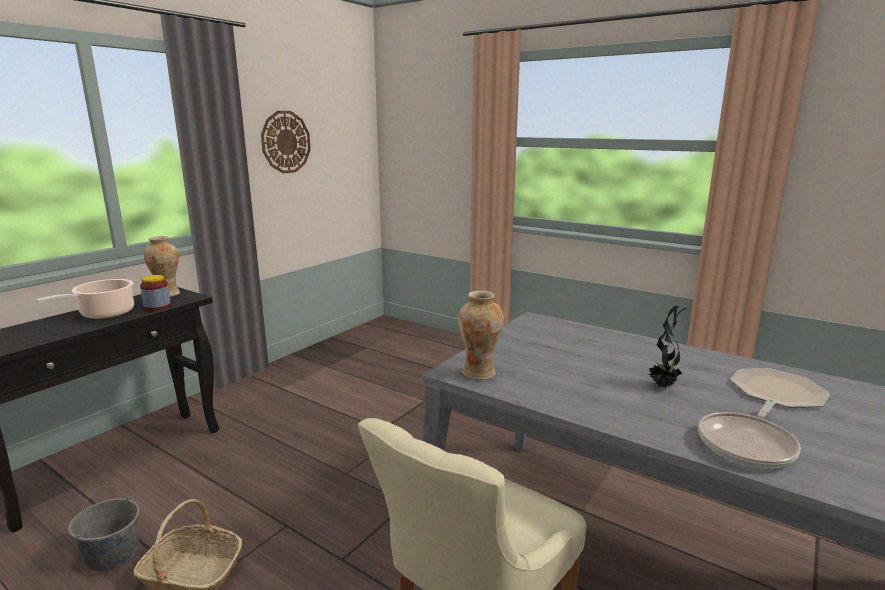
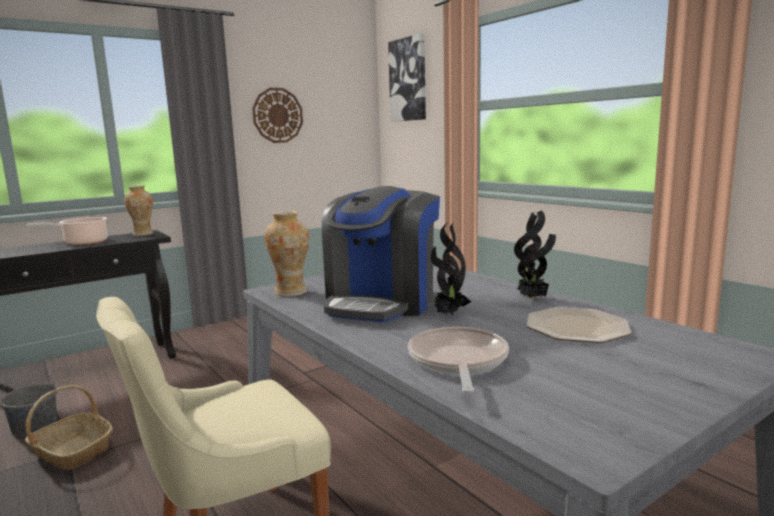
camera: 20 degrees right, 5 degrees down
jar [140,275,171,311] -> none
frying pan [698,399,801,468] -> frying pan turned 120 degrees clockwise [408,327,509,393]
none -> coffee machine [322,186,440,322]
none -> picture [388,33,426,122]
none -> potted plant [514,210,556,299]

